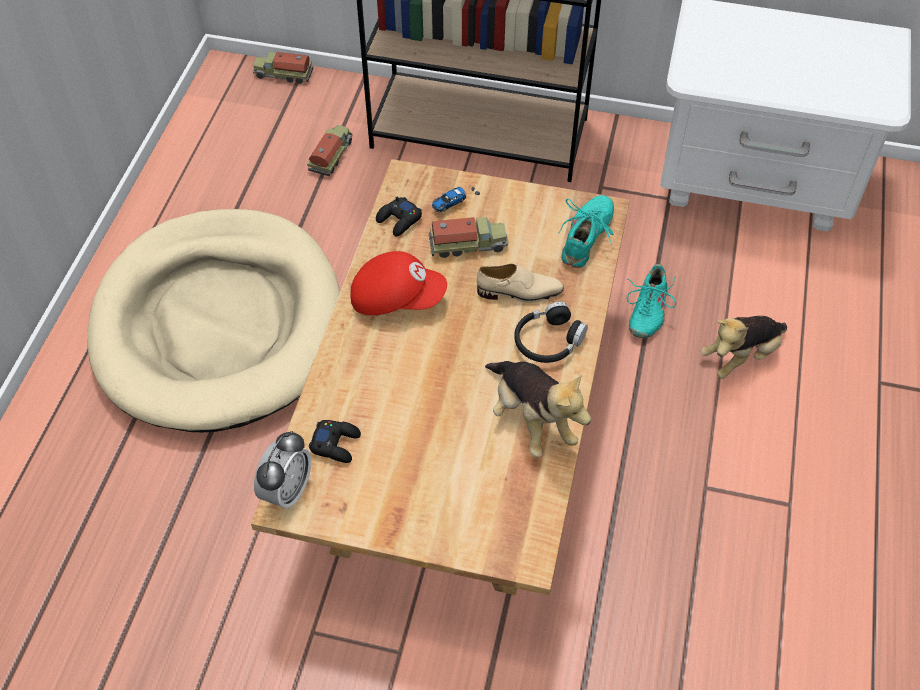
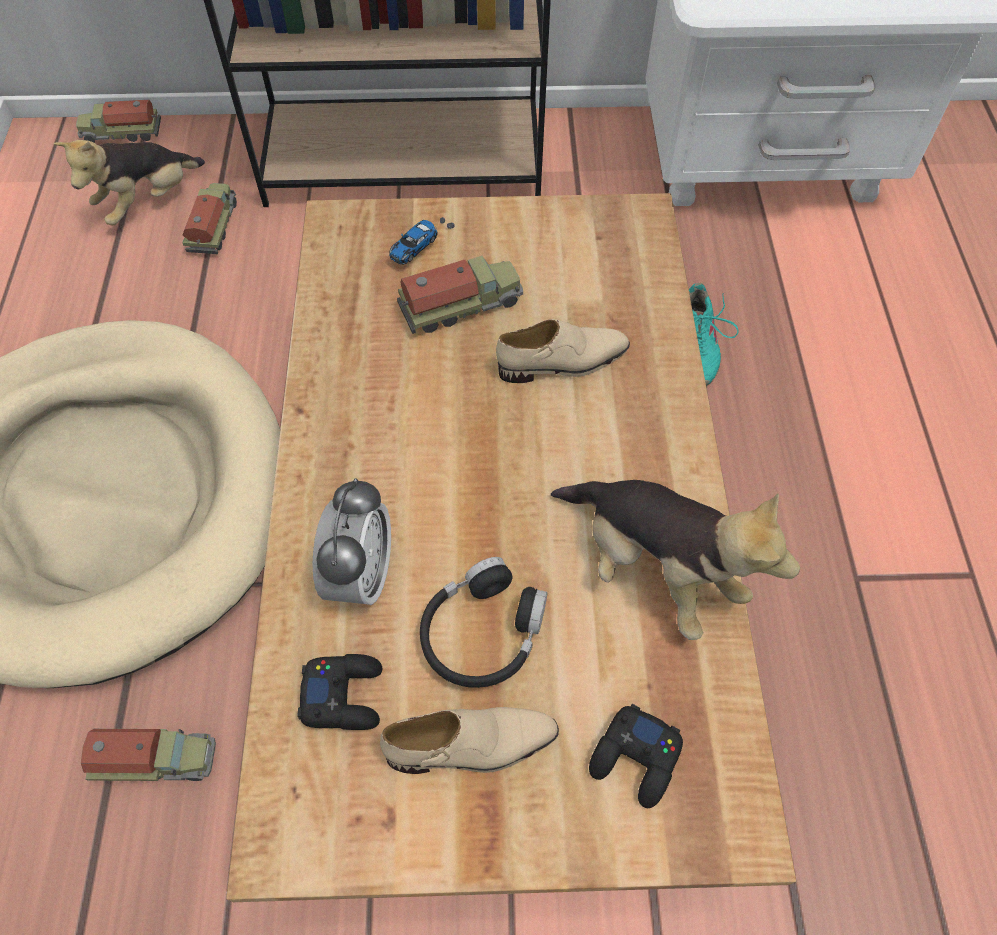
camera: 15 degrees left, 5 degrees up
alarm clock [254,431,311,510] -> alarm clock moved to [313,478,391,605]
red cap [351,251,447,315] -> none
black game controller [376,197,422,236] -> black game controller moved to [589,704,683,808]
black headphones [514,302,588,363] -> black headphones moved to [420,557,547,688]
turquoise shoe [558,195,614,268] -> none
plush toy [701,316,787,379] -> plush toy moved to [54,140,205,226]
none -> toy truck [81,729,216,781]
none -> beige shoe [380,707,559,774]

